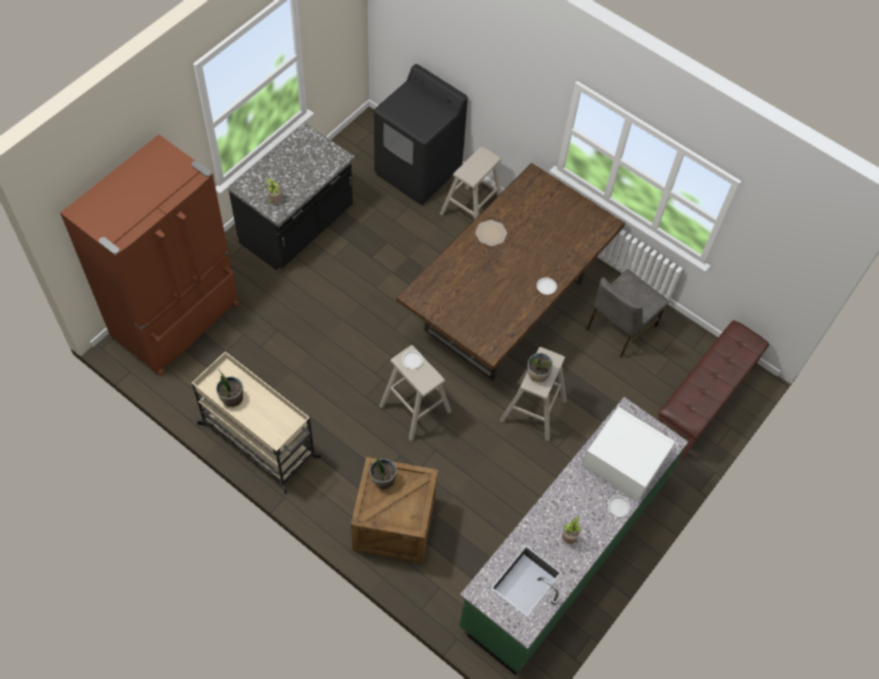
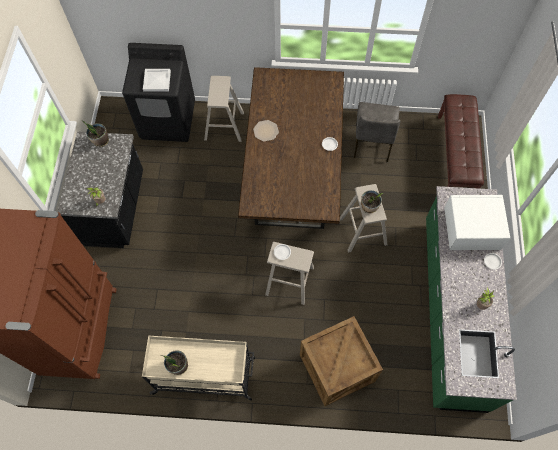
camera: 30 degrees left, 5 degrees up
potted plant [370,453,397,490] -> potted plant moved to [82,120,109,147]
none -> white tray [143,69,171,92]

